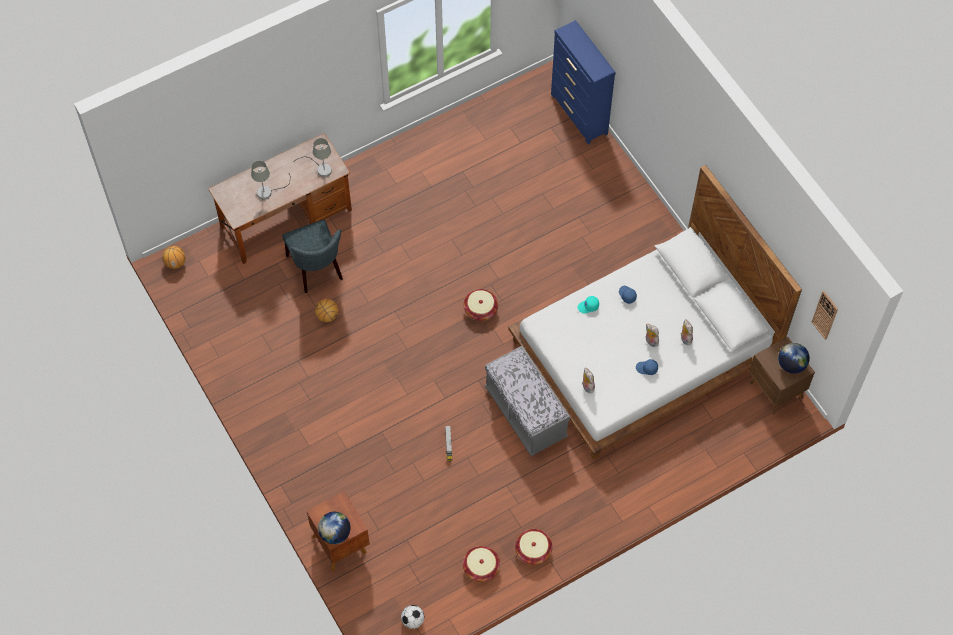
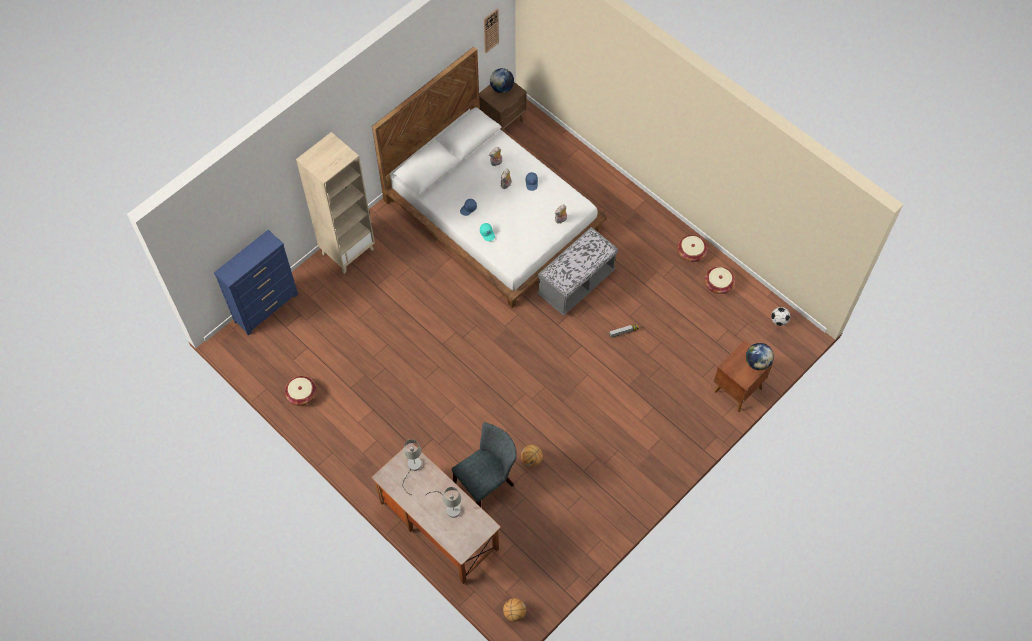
camera: 105 degrees left, 0 degrees up
basket [463,289,498,321] -> basket moved to [285,376,317,406]
none -> beige bookcase [296,132,375,274]

